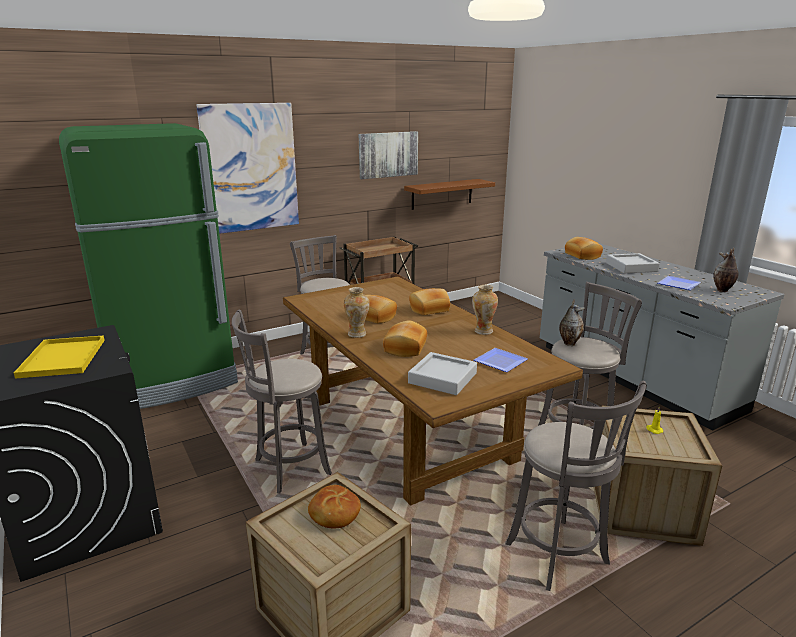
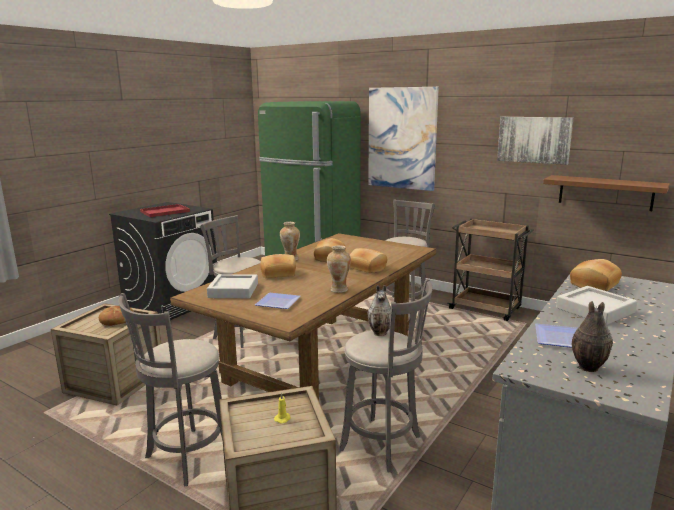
camera: 65 degrees right, 5 degrees down
yellow tray [14,335,105,379] -> red tray [140,204,190,217]

